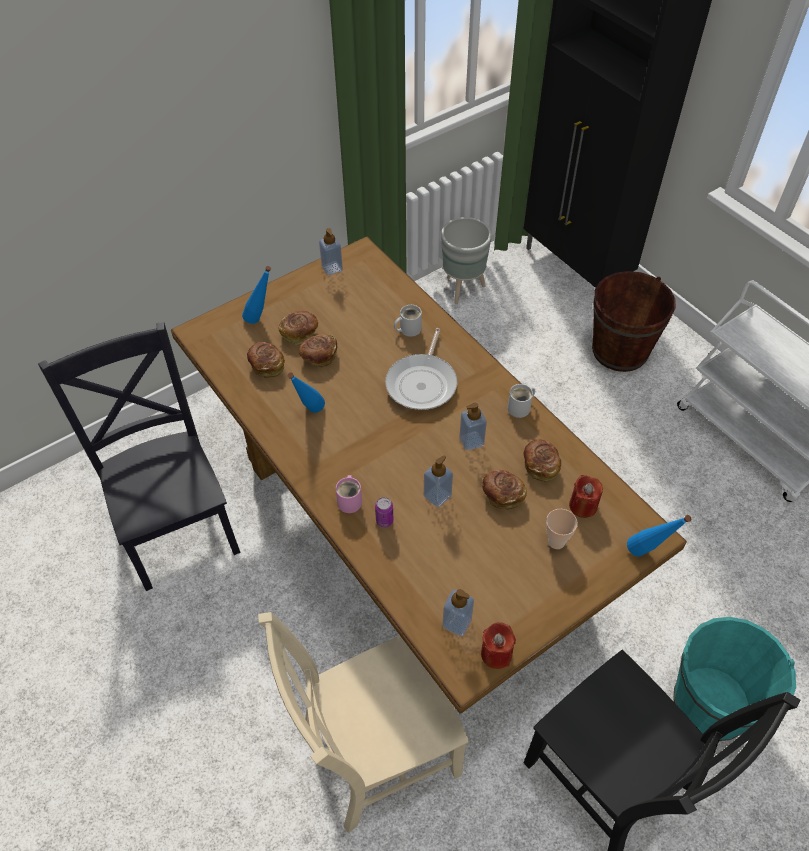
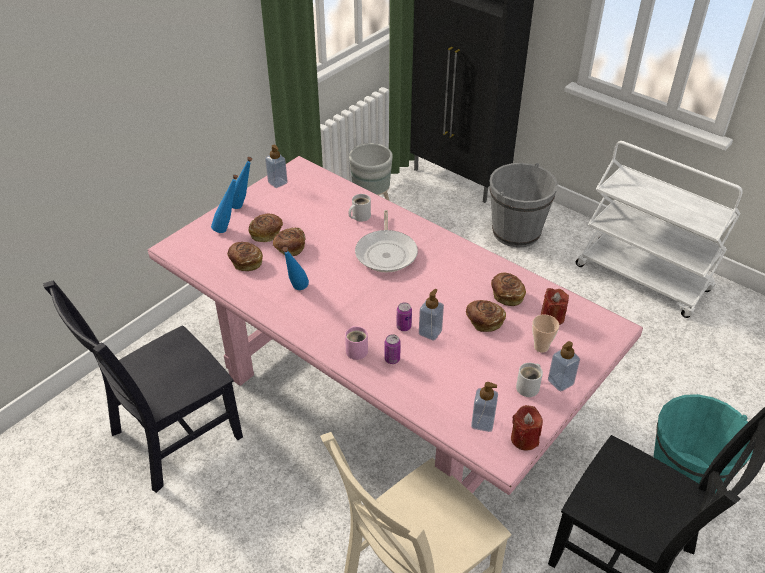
camera: 15 degrees left, 10 degrees down
black chair [38,322,241,591] -> black chair turned 90 degrees counterclockwise [43,281,243,493]
brown dining table [171,236,687,714] -> pink dining table [148,156,643,495]
soap dispenser [459,403,487,450] -> soap dispenser moved to [548,341,580,392]
white mug [507,384,535,418] -> white mug moved to [516,363,543,397]
brown bucket [592,271,676,372] -> grey bucket [490,163,558,248]
blue bottle [627,515,691,557] -> blue bottle moved to [232,157,252,209]
none -> can [396,302,412,331]

